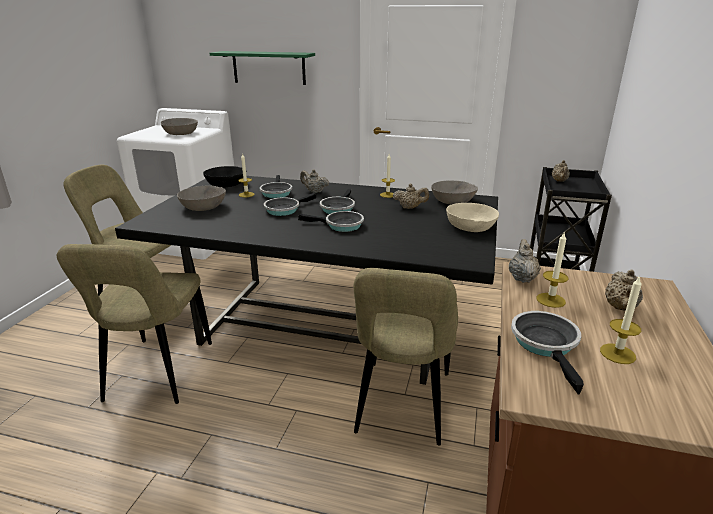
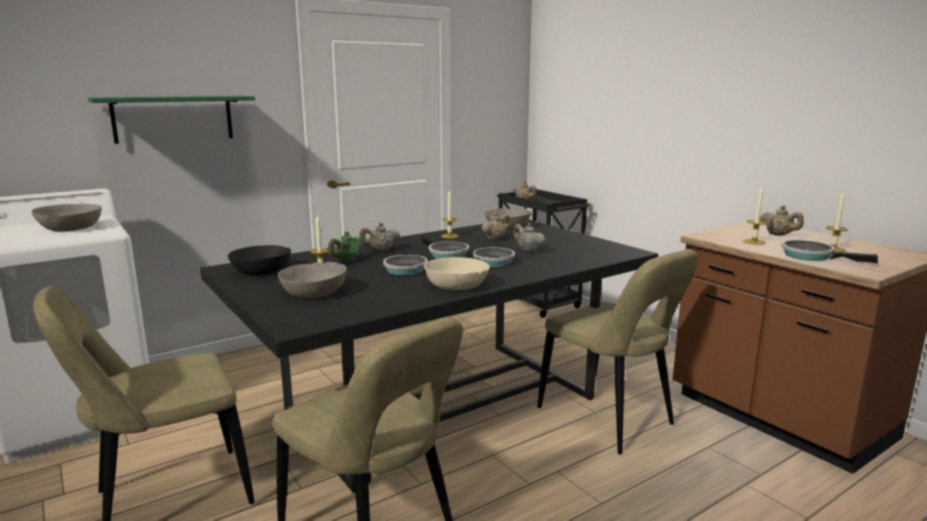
camera: 50 degrees left, 10 degrees down
frying pan [260,175,292,198] -> green teapot [328,232,362,262]
beige bowl [446,203,499,232] -> beige bowl moved to [424,257,490,290]
beige teapot [509,239,541,283] -> beige teapot moved to [513,223,546,252]

